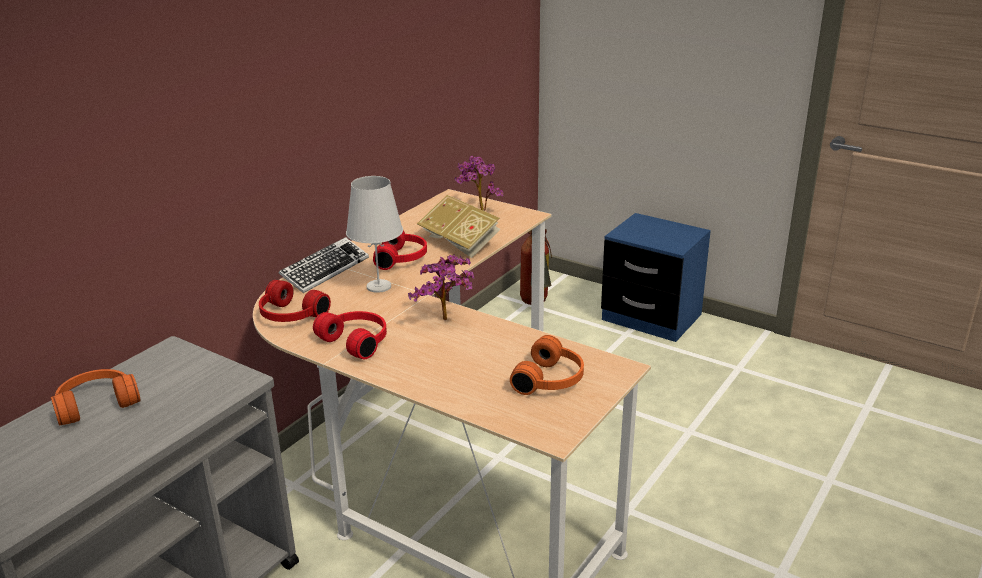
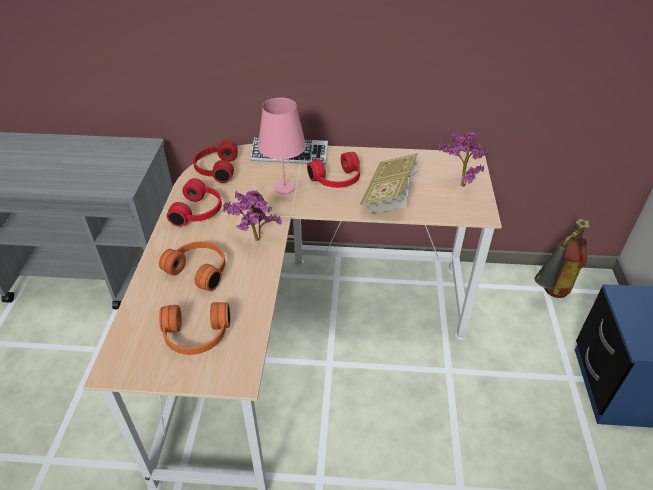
camera: 60 degrees right, 15 degrees up
orange headphones [51,369,141,425] -> orange headphones moved to [159,241,226,291]
white table lamp [346,176,403,293] -> pink table lamp [258,98,306,194]

